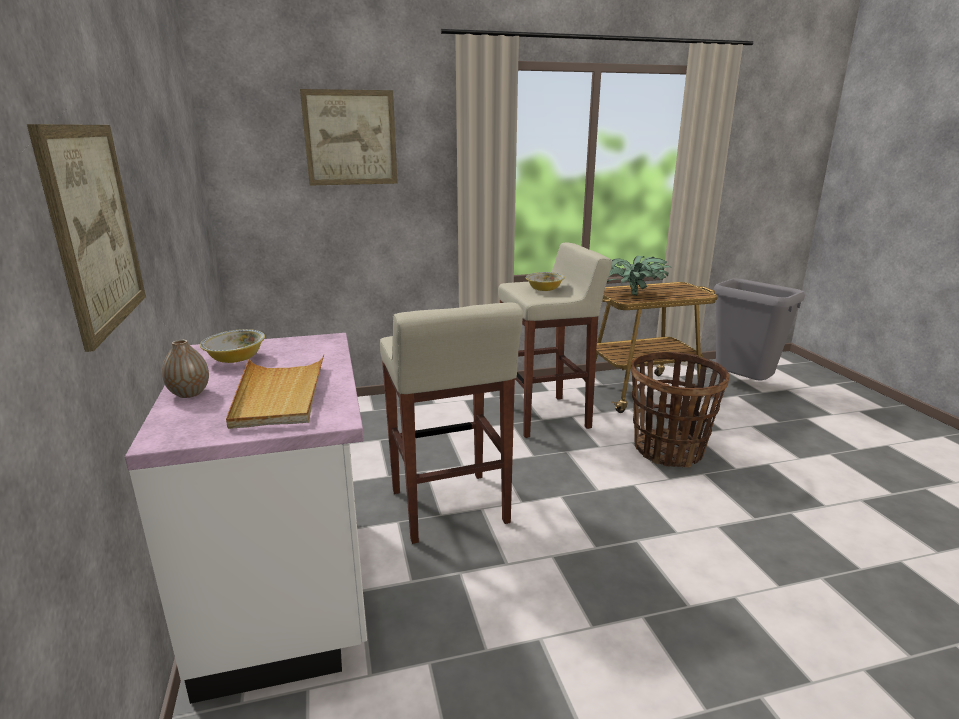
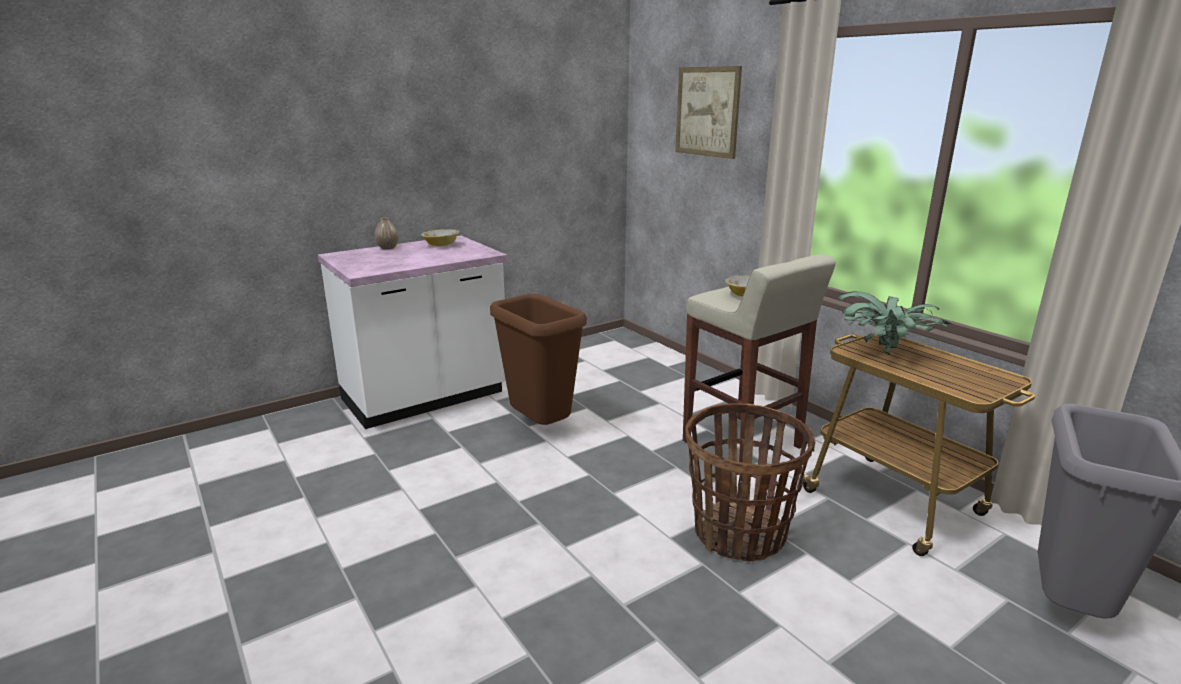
camera: 70 degrees right, 0 degrees up
picture [27,124,146,352] -> none
beige tray [226,354,324,429] -> none
beige stool [380,303,523,544] -> brown trash can [490,294,587,425]

